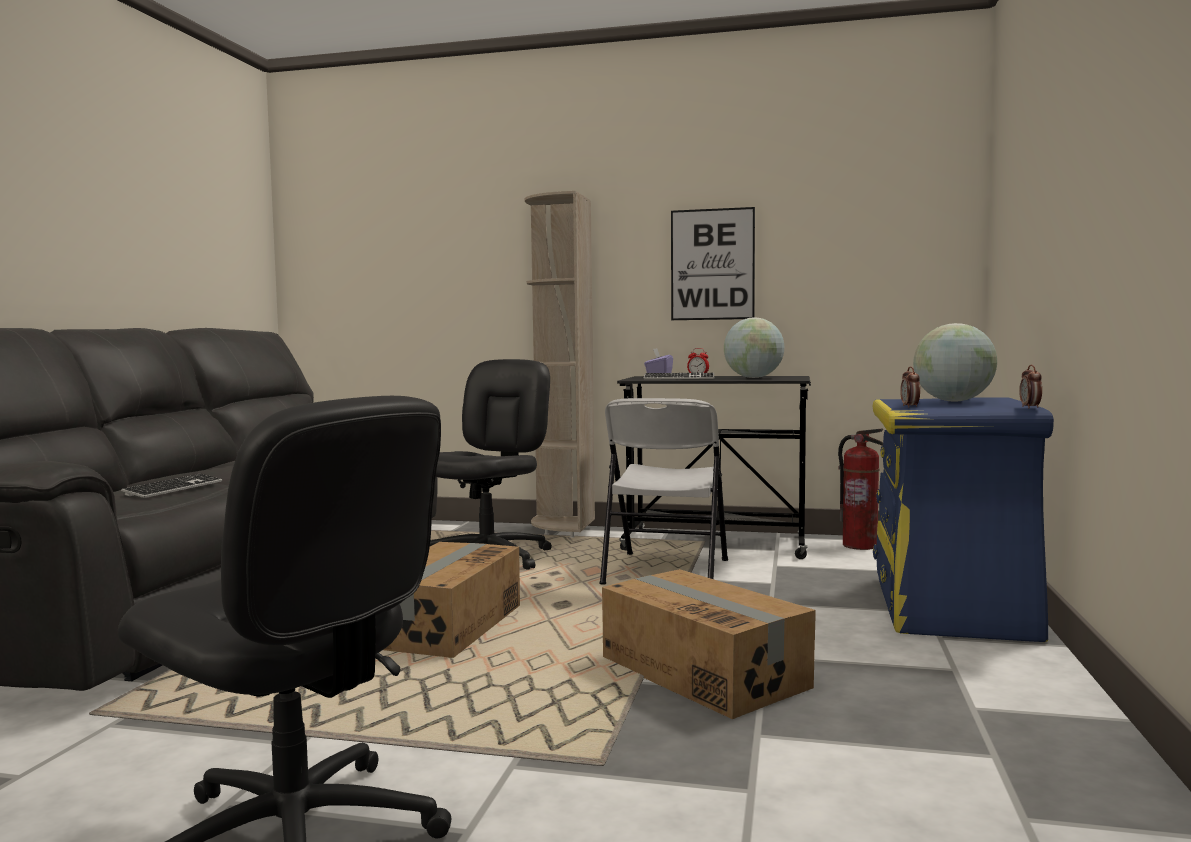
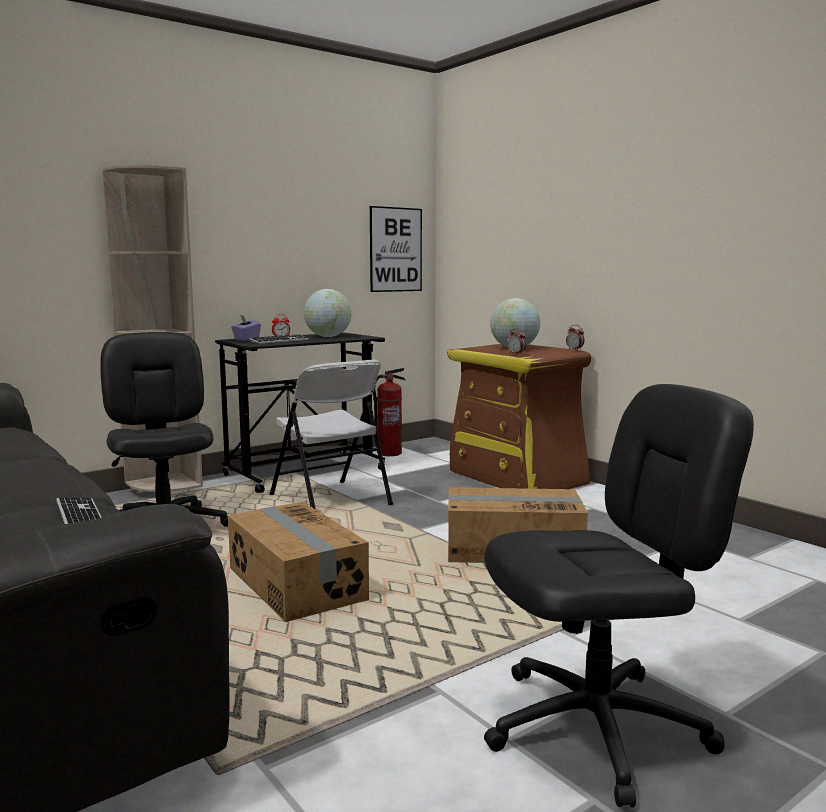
camera: 50 degrees left, 5 degrees up
picture [671,207,755,320] -> picture moved to [370,206,422,292]
blue nightstand [873,397,1054,642] -> brown nightstand [447,344,591,489]

